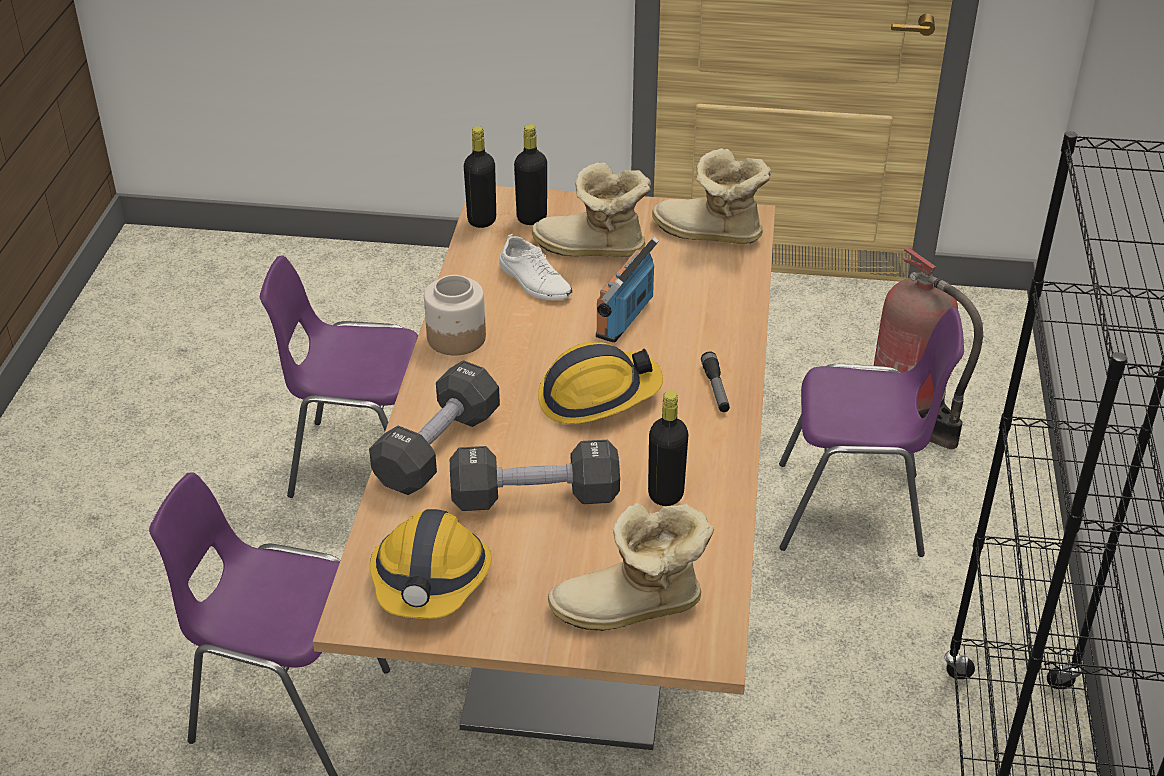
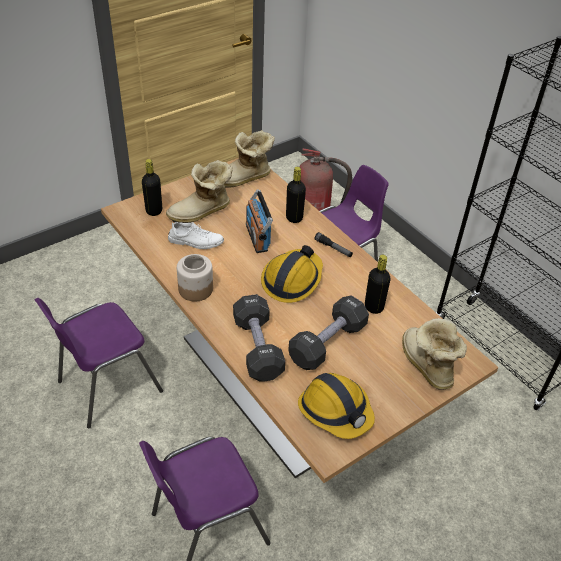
camera: 45 degrees left, 5 degrees up
black bottle [464,126,496,228] -> black bottle moved to [286,167,306,223]
boot [548,503,714,631] -> boot turned 120 degrees clockwise [402,318,467,390]

